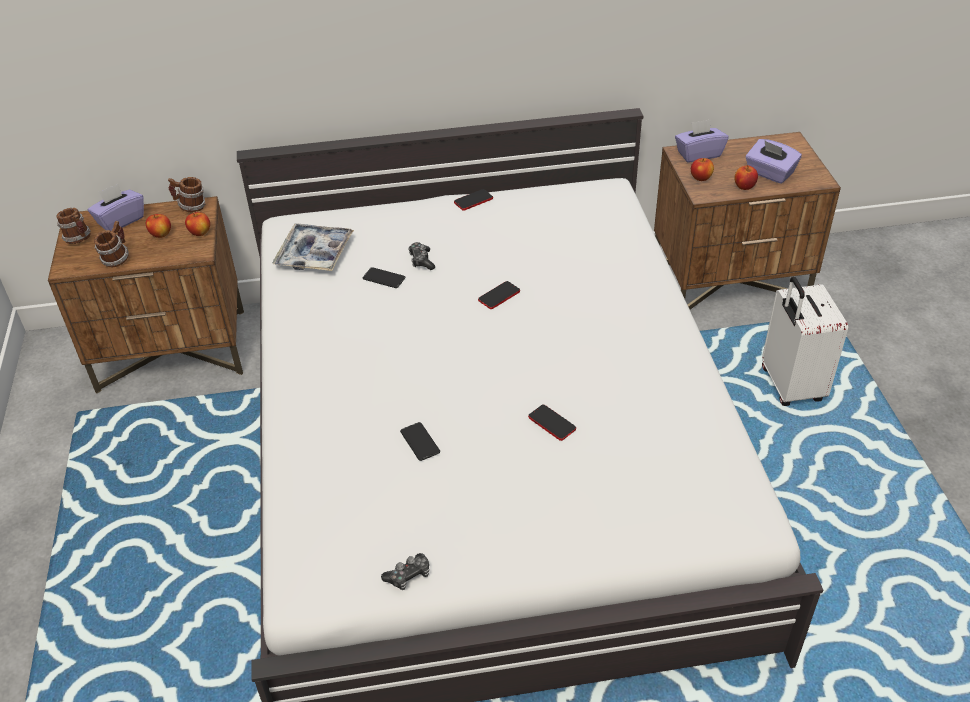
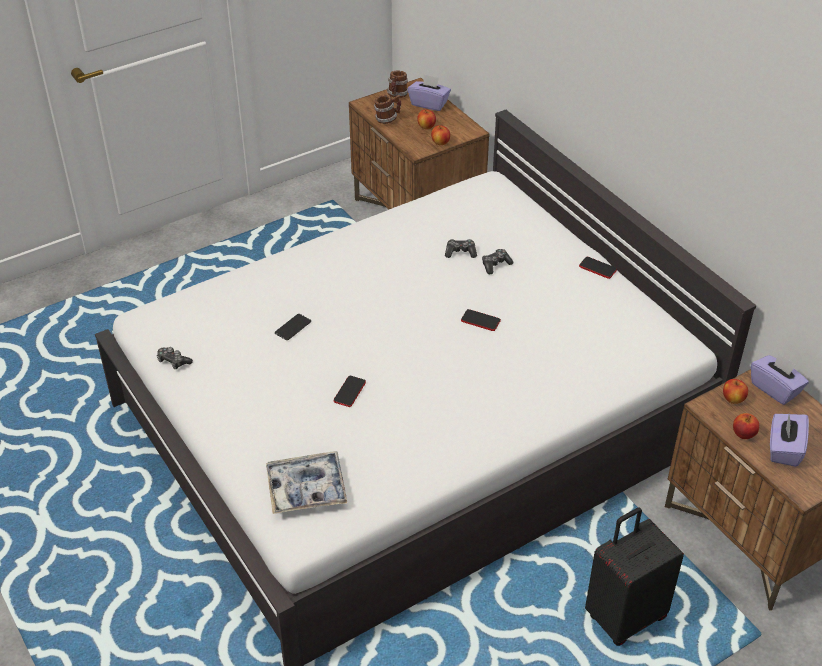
camera: 65 degrees right, 0 degrees up
mug [168,177,206,213] -> none
tray [272,223,354,271] -> tray moved to [266,451,347,514]
phone [363,267,405,288] -> game controller [445,239,477,258]
white suitcase [762,276,848,406] -> black suitcase [585,507,684,646]

